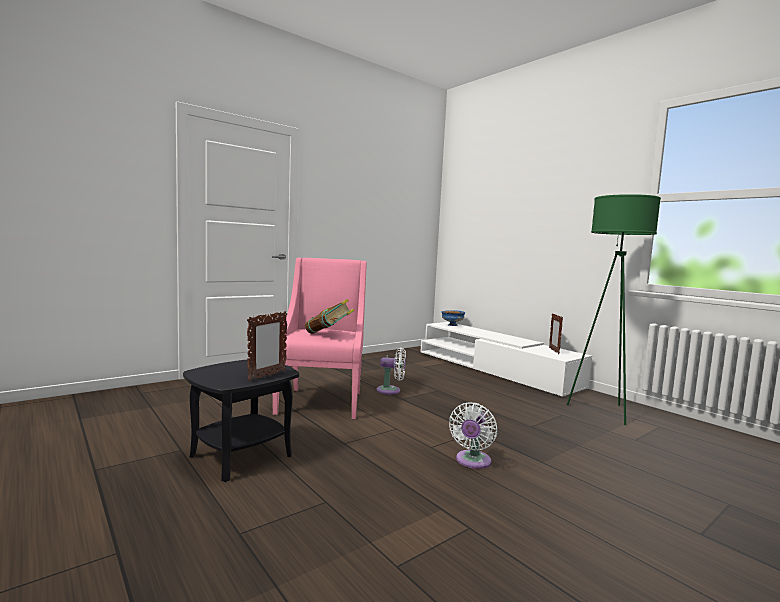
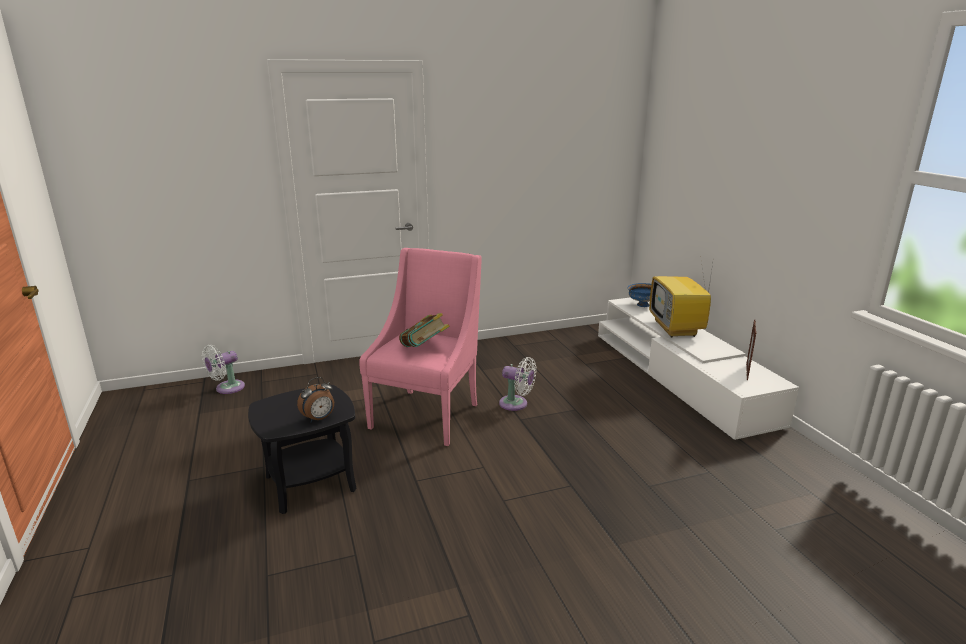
camera: 20 degrees right, 15 degrees up
picture frame [247,311,287,381] -> alarm clock [297,377,334,423]
white fan [449,402,497,469] -> white fan moved to [202,345,245,394]
green floor lamp [567,194,661,425] -> none
none -> television [649,257,714,338]

